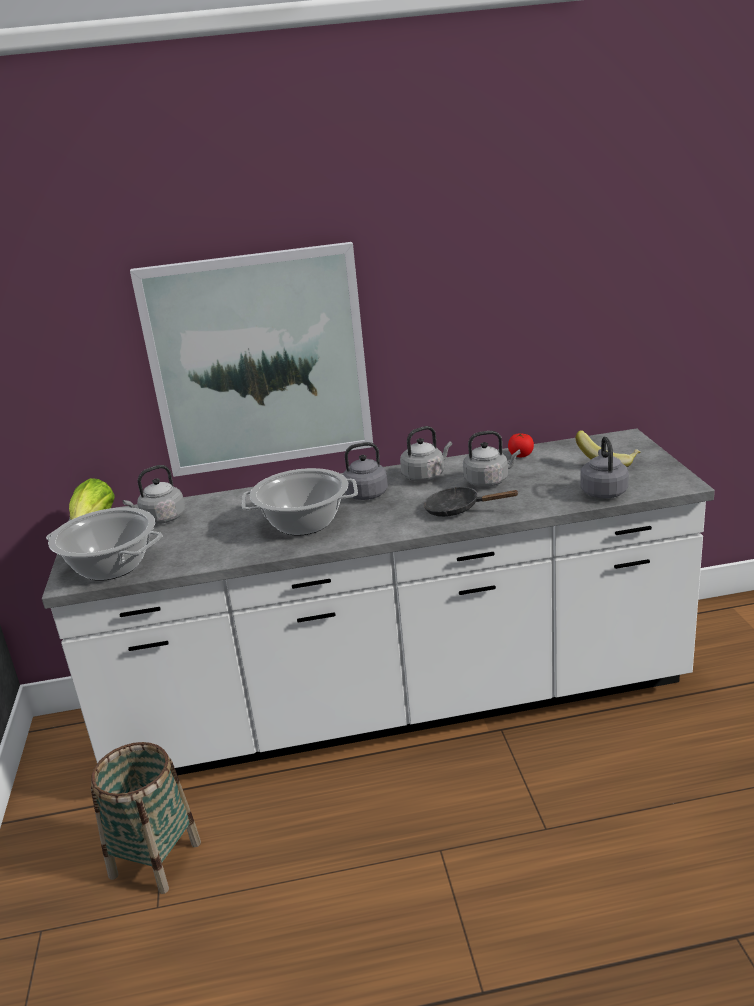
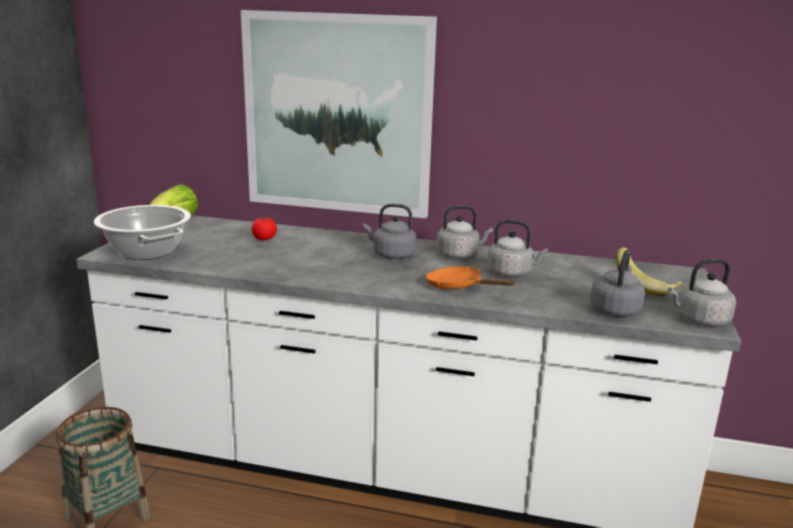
camera: 20 degrees right, 5 degrees down
grey kettle [122,465,185,524] -> grey kettle moved to [668,259,736,326]
cooking pot [242,468,358,536] -> none
black frying pan [423,487,519,517] -> orange frying pan [426,267,516,289]
tomato [508,433,534,457] -> tomato moved to [252,217,277,240]

